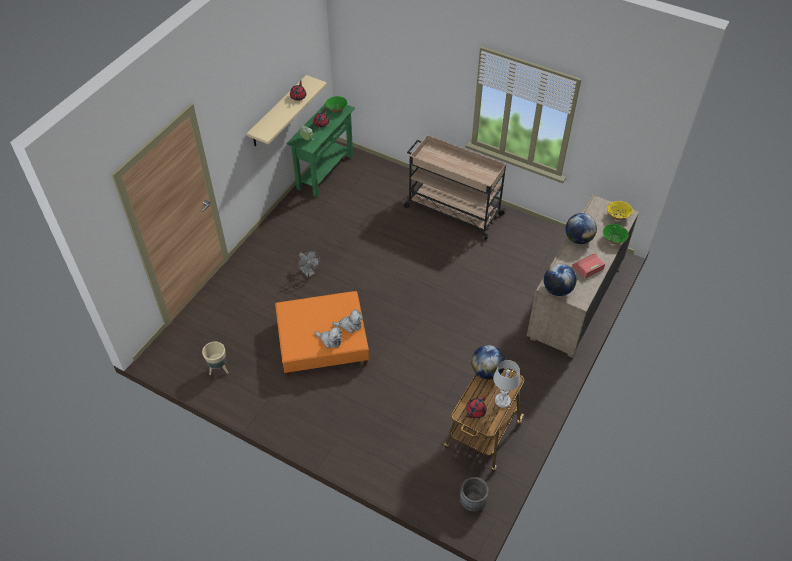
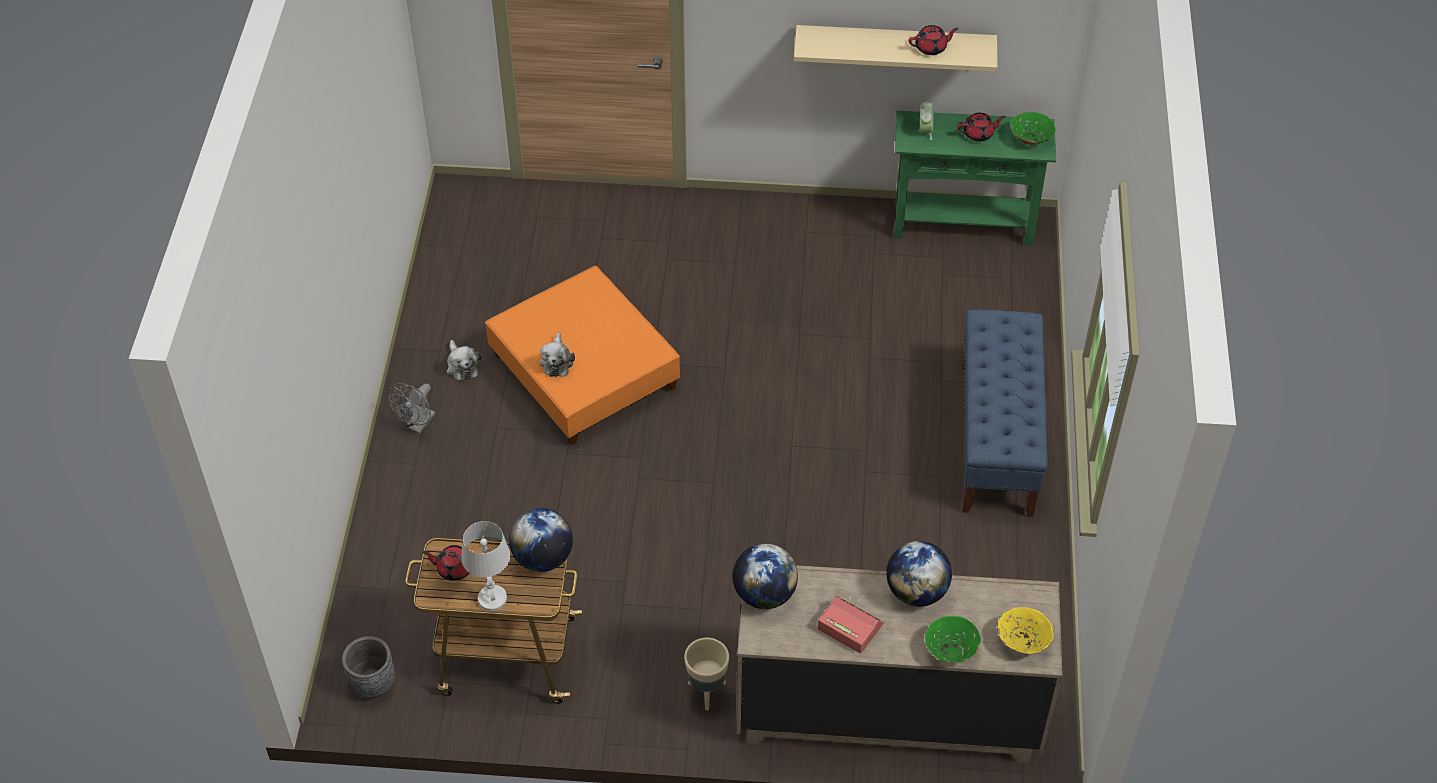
camera: 65 degrees right, 0 degrees up
beige planter [202,342,229,375] -> beige planter moved to [684,638,729,711]
grey fan [298,251,320,278] -> grey fan moved to [388,383,435,434]
plush toy [332,309,363,333] -> plush toy moved to [447,340,481,381]
beige cart [404,135,506,240] -> blue bench [962,310,1048,517]

